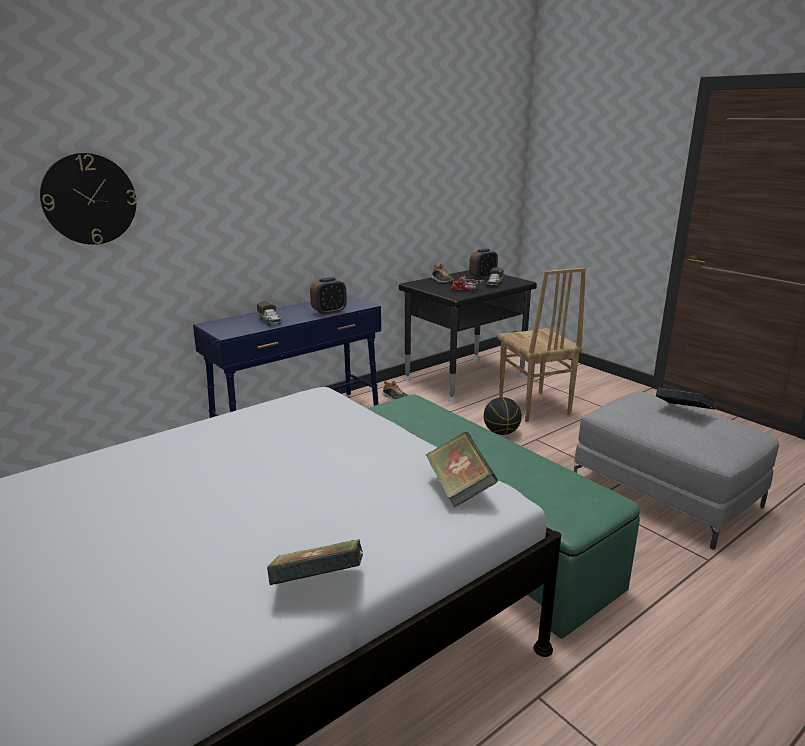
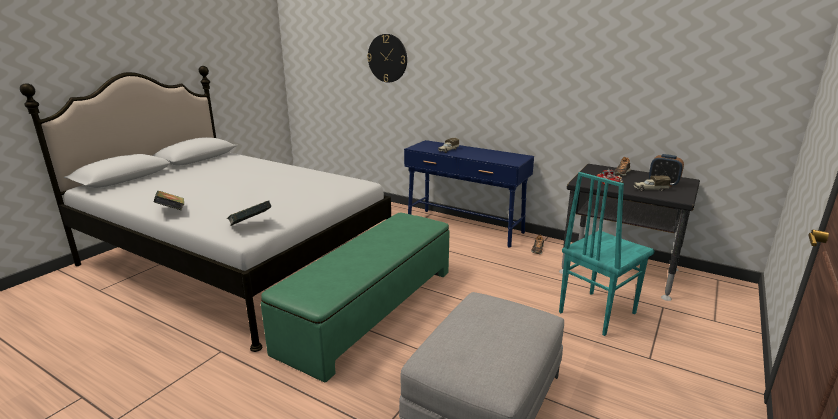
camera: 70 degrees right, 0 degrees up
alarm clock [310,277,347,315] -> none
basketball [484,397,522,435] -> none
brown chair [497,267,586,422] -> turquoise chair [559,172,655,336]
book [656,388,717,410] -> none

